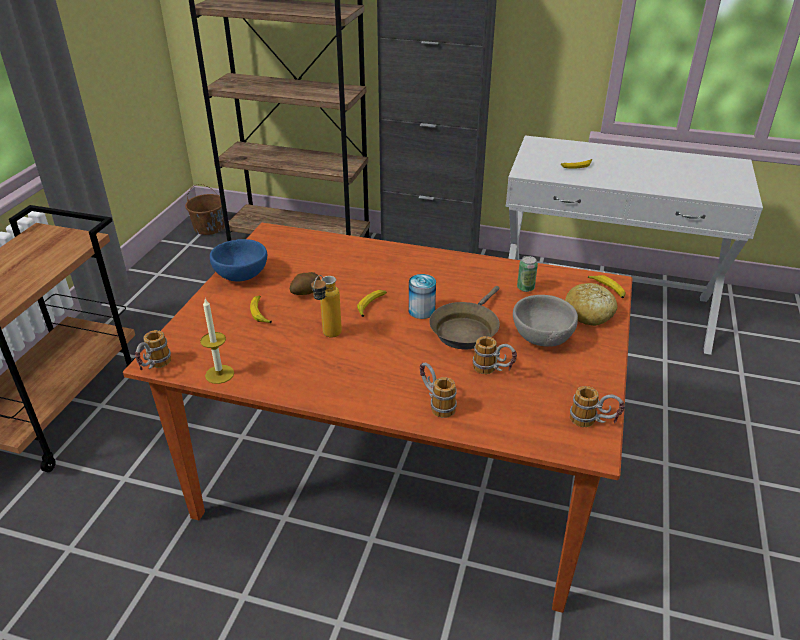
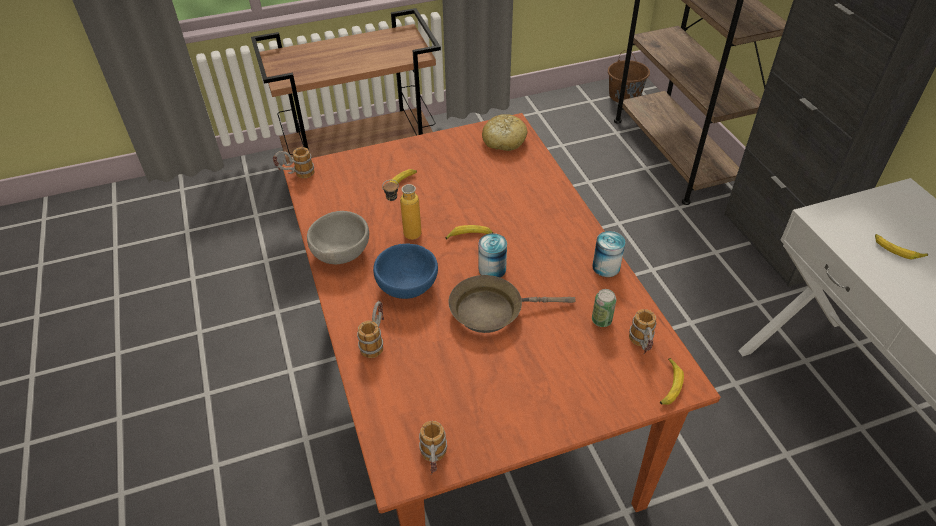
camera: 55 degrees right, 10 degrees up
candle [200,298,234,384] -> none
blue bowl [210,239,267,281] -> blue bowl moved to [373,244,438,299]
potato [290,272,320,295] -> none
mug [473,336,517,374] -> mug moved to [629,309,657,354]
grey bowl [513,295,578,347] -> grey bowl moved to [307,211,369,264]
bread [565,283,618,326] -> bread moved to [482,114,527,151]
none -> can [592,231,625,277]

